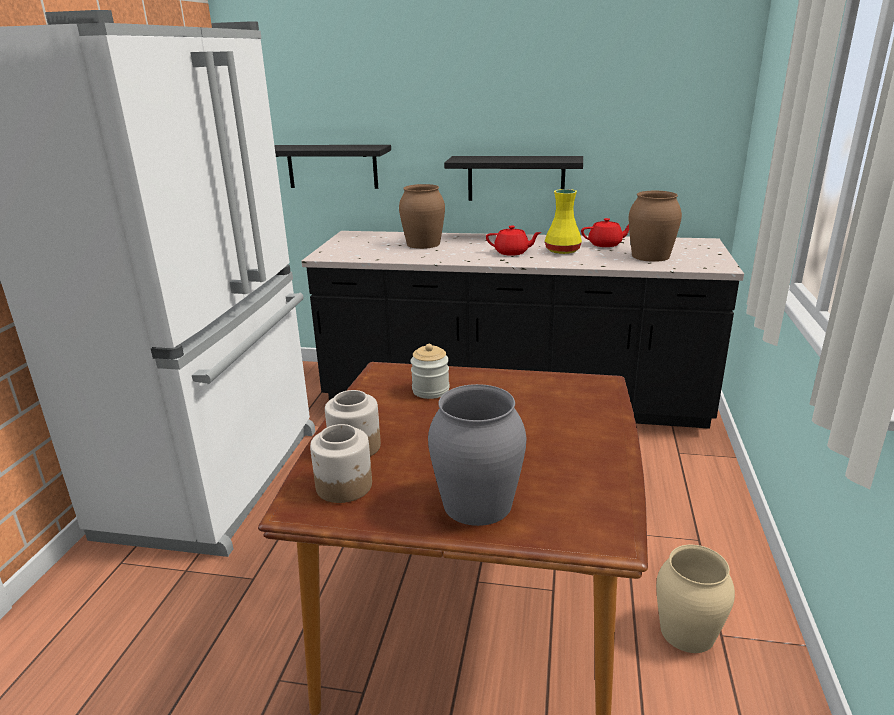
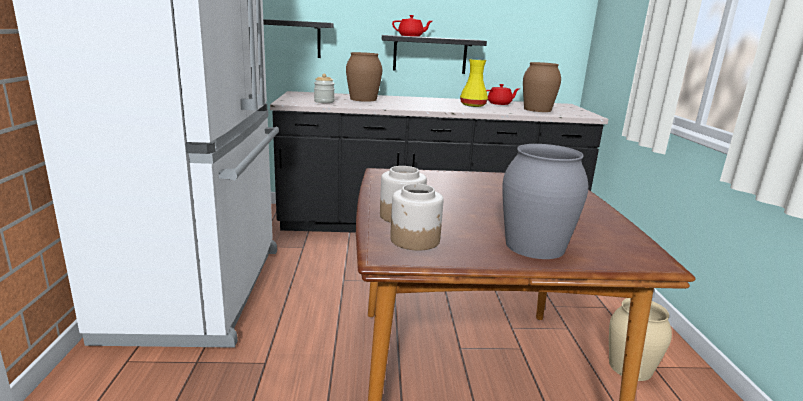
camera: 15 degrees left, 5 degrees down
jar [411,344,450,399] -> jar moved to [314,74,335,103]
red teapot [486,226,542,256] -> red teapot moved to [392,15,432,37]

